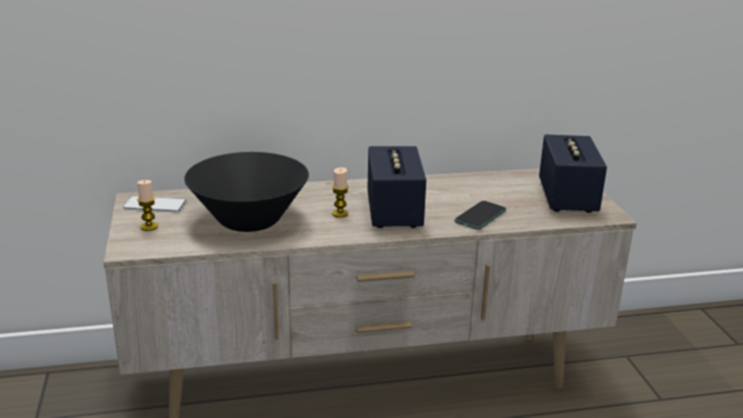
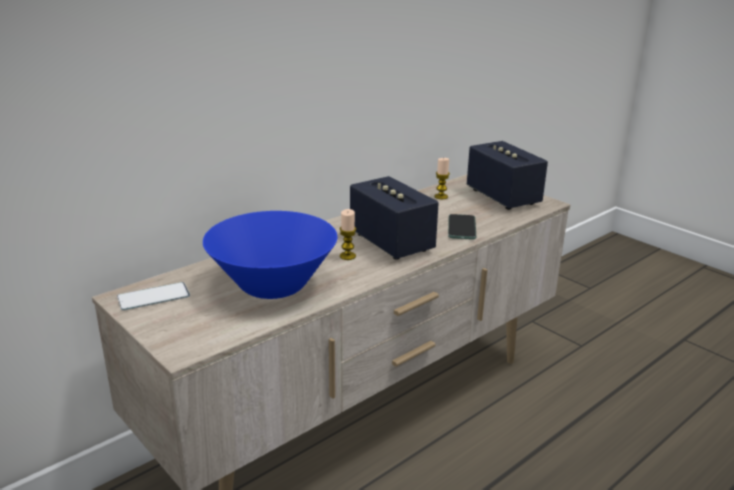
camera: 30 degrees left, 0 degrees up
candle [137,180,158,231] -> candle moved to [434,158,450,199]
black bowl [184,152,309,232] -> blue bowl [203,211,337,299]

